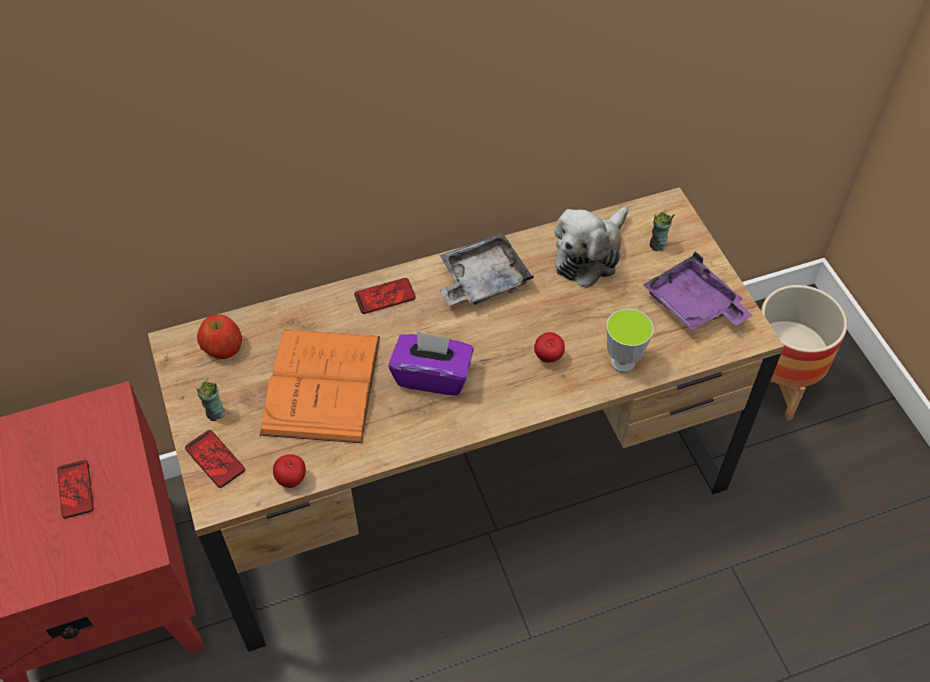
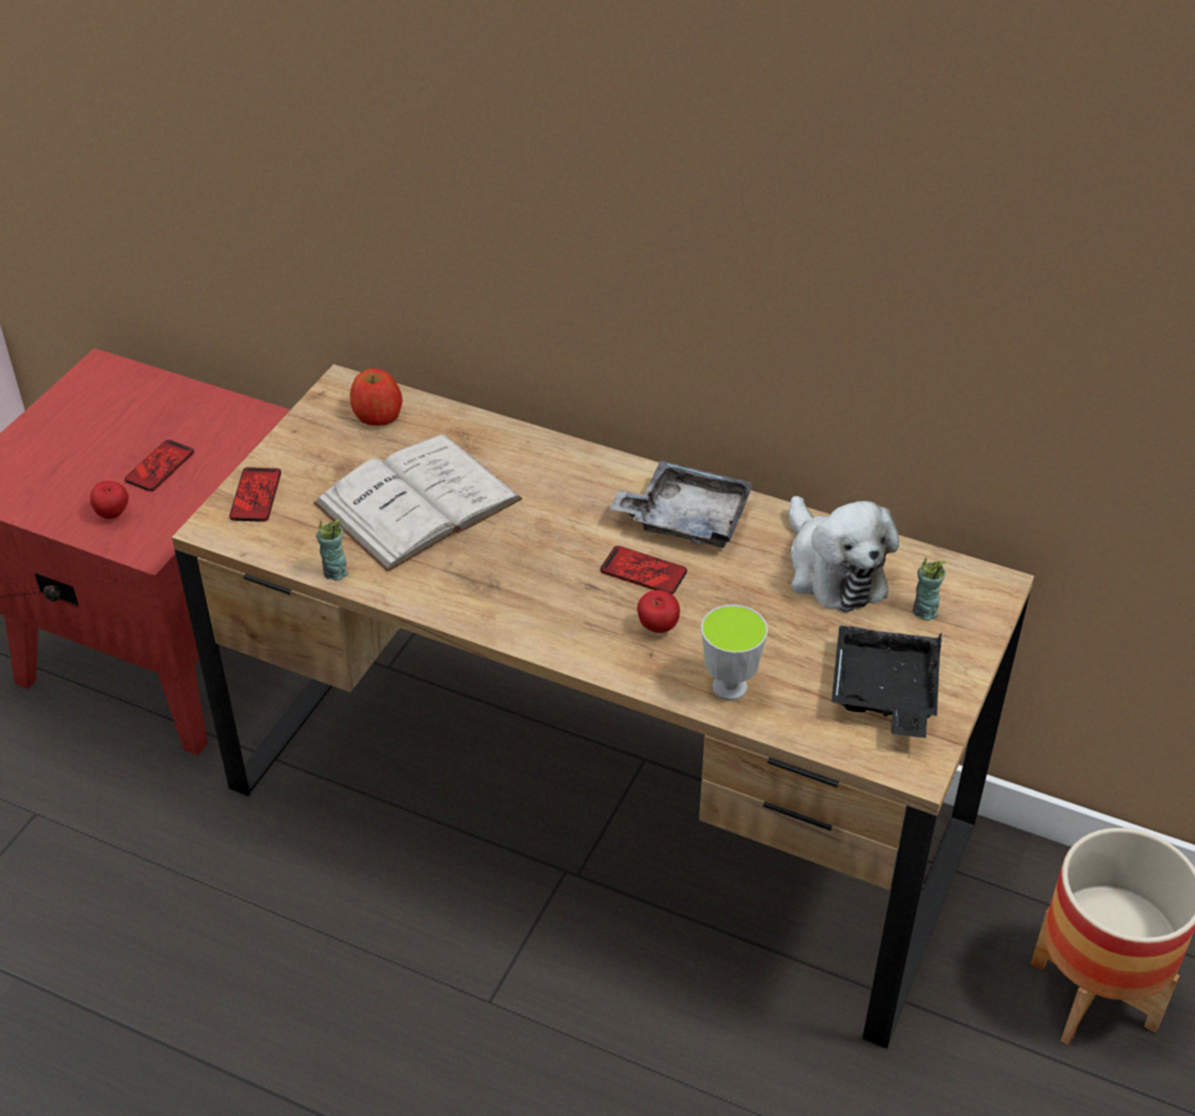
camera: 45 degrees right, 10 degrees down
cup [196,378,225,421] -> cup moved to [316,519,348,581]
orange book [259,329,380,443] -> white book [313,434,522,572]
apple [273,454,306,488] -> apple moved to [90,481,129,519]
phone [354,278,416,314] -> phone moved to [600,546,687,594]
purple tissue box [388,331,474,396] -> none
plush toy [555,207,628,288] -> plush toy turned 105 degrees counterclockwise [789,496,899,612]
purple tray [643,251,752,331] -> black tray [832,625,942,738]

